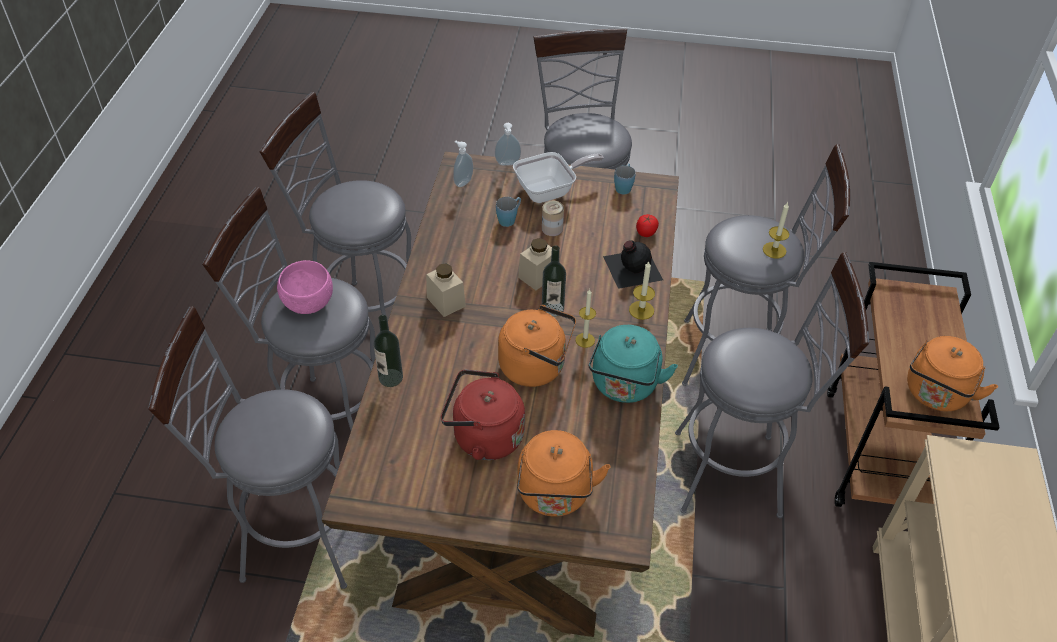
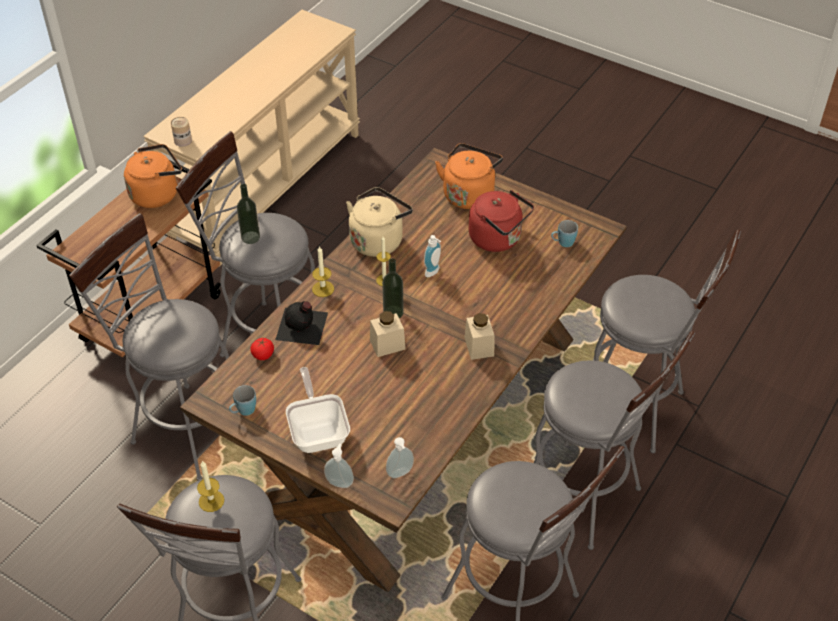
camera: 155 degrees left, 0 degrees up
pink bowl [277,260,333,314] -> none
bottle [374,315,403,387] -> bottle moved to [237,184,260,244]
blue mug [496,197,521,227] -> blue mug moved to [551,220,578,247]
orange kettle [498,305,576,387] -> soap dispenser [424,235,441,277]
frying pan [513,152,604,203] -> frying pan turned 75 degrees clockwise [286,367,350,453]
can [542,201,564,236] -> can moved to [171,117,192,147]
turquoise kettle [588,325,678,403] -> beige kettle [346,187,413,257]
candle [763,202,789,259] -> candle moved to [197,461,224,512]

